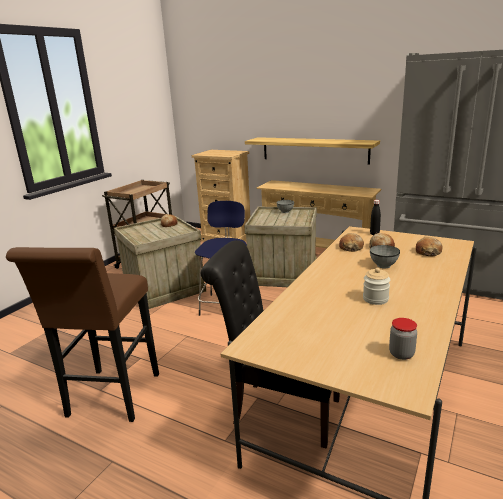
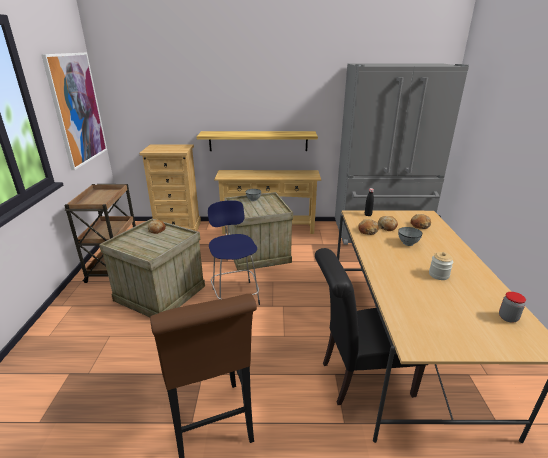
camera: 30 degrees left, 5 degrees up
none -> picture [41,53,107,170]

